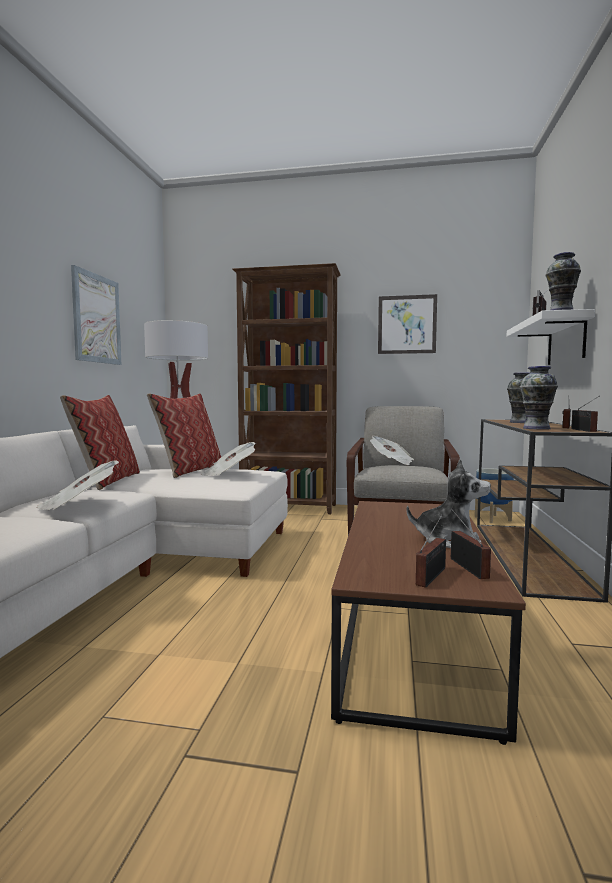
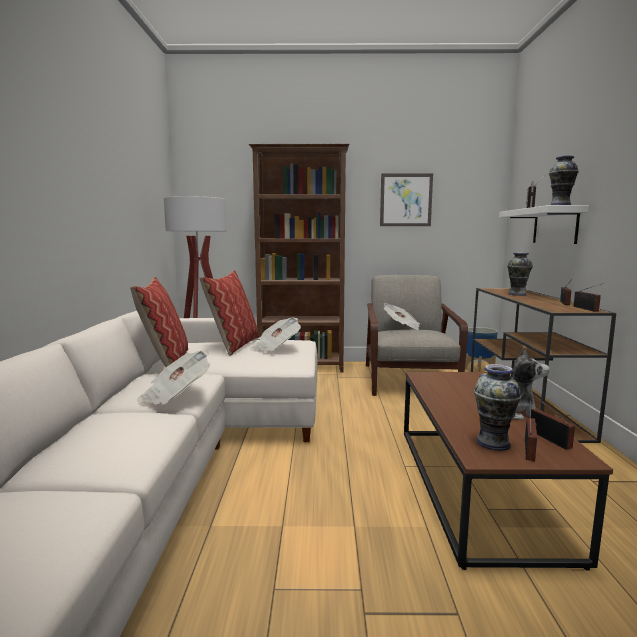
camera: 10 degrees left, 5 degrees up
picture [71,265,121,365] -> none
vase [520,366,558,430] -> vase moved to [474,364,522,451]

